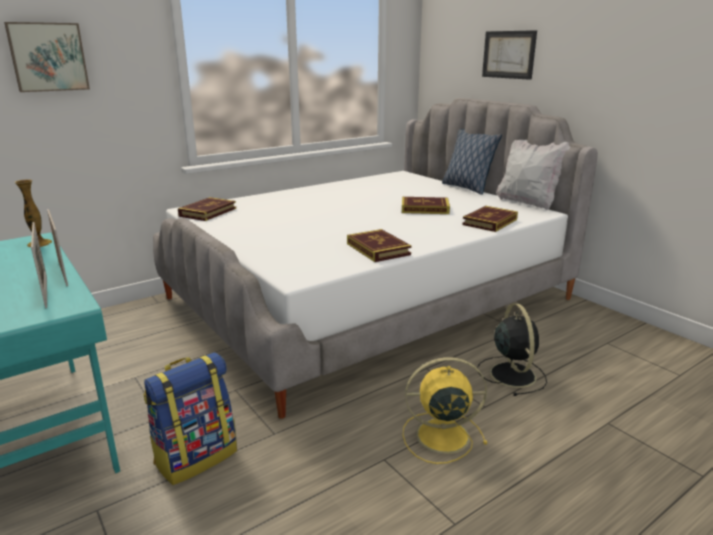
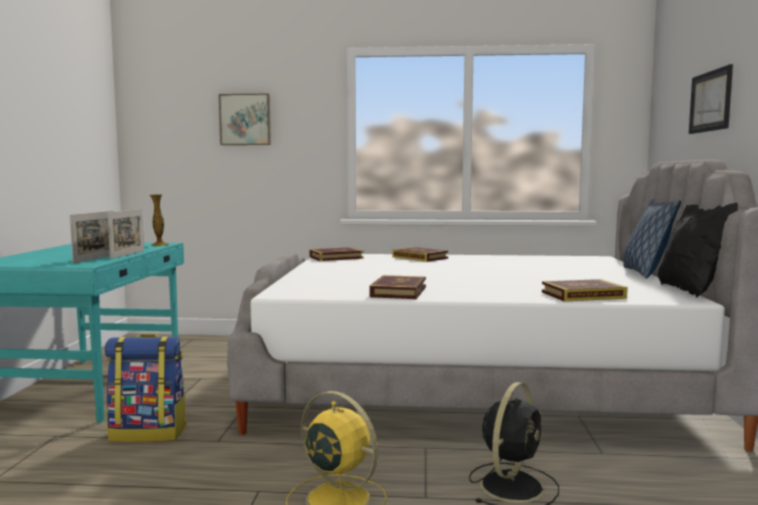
camera: 40 degrees right, 15 degrees down
book [402,197,450,214] -> book moved to [392,247,448,262]
white pillow [496,140,570,210] -> black pillow [658,203,738,297]

